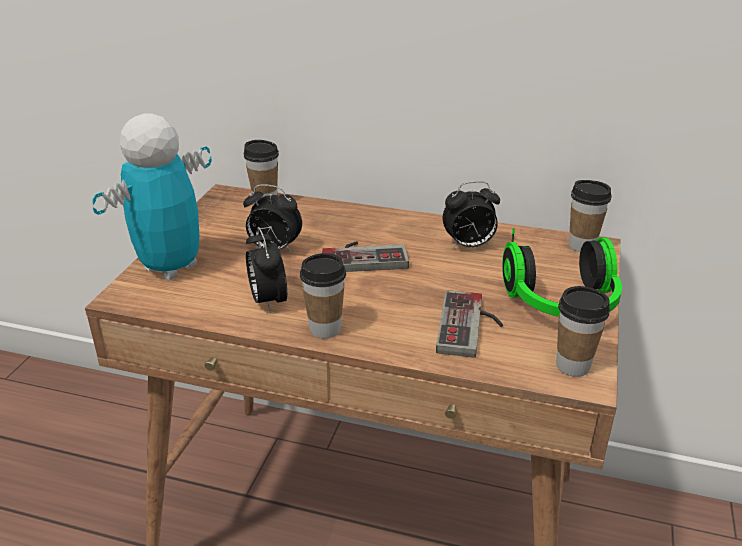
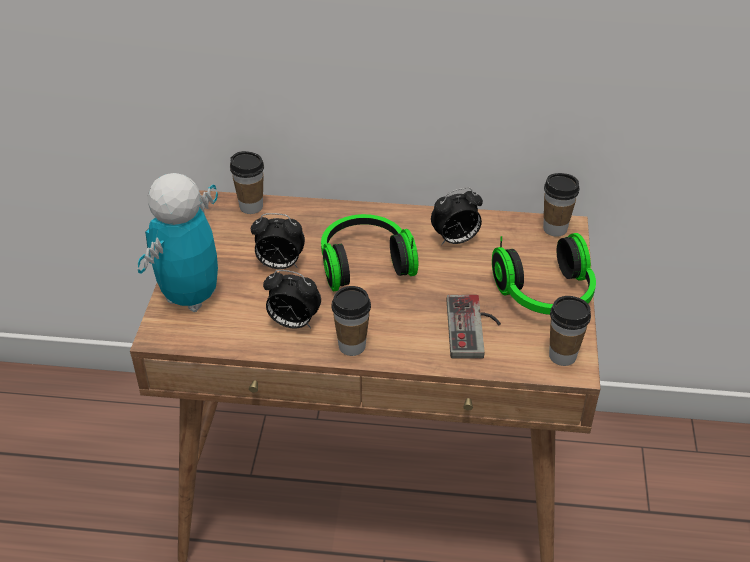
camera: 10 degrees left, 10 degrees up
alarm clock [246,227,287,313] -> alarm clock turned 45 degrees counterclockwise [263,270,321,329]
game controller [322,241,409,272] -> headphones [321,214,418,291]

